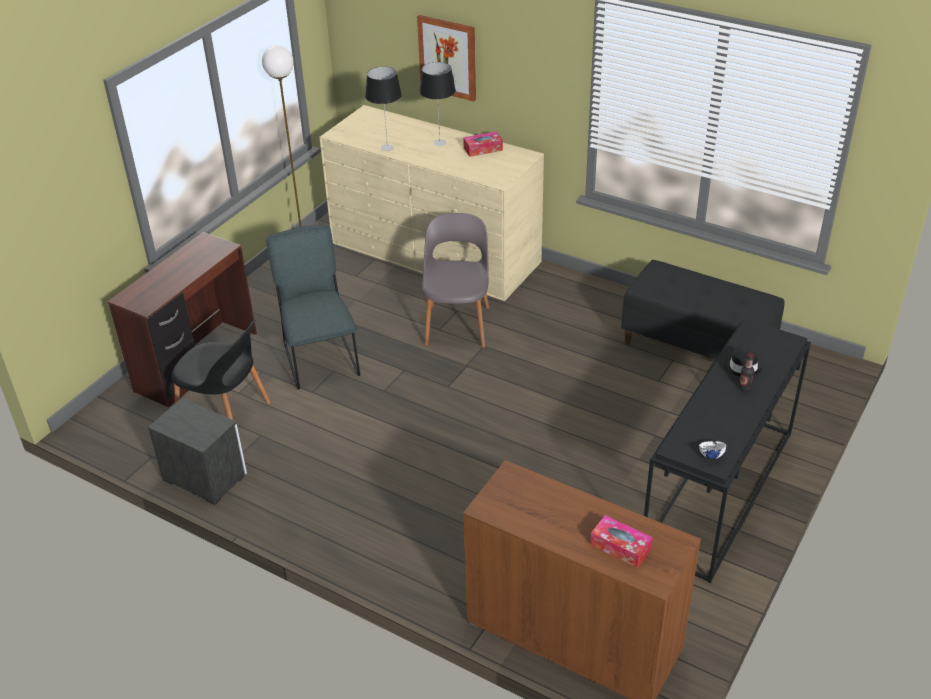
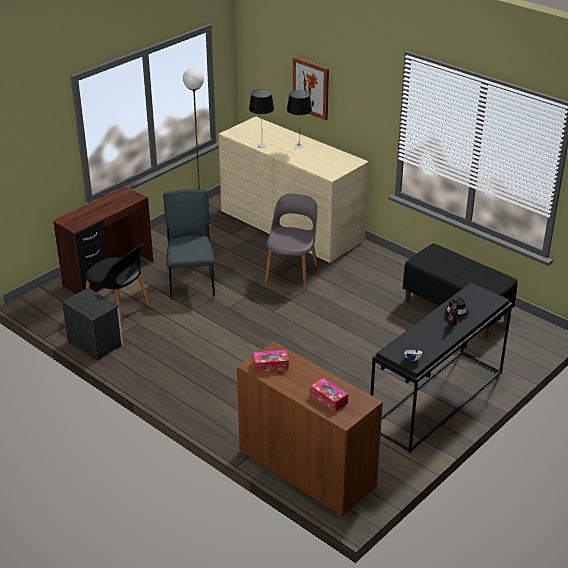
camera: 10 degrees right, 5 degrees down
tissue box [463,131,503,157] -> tissue box moved to [254,350,289,372]

